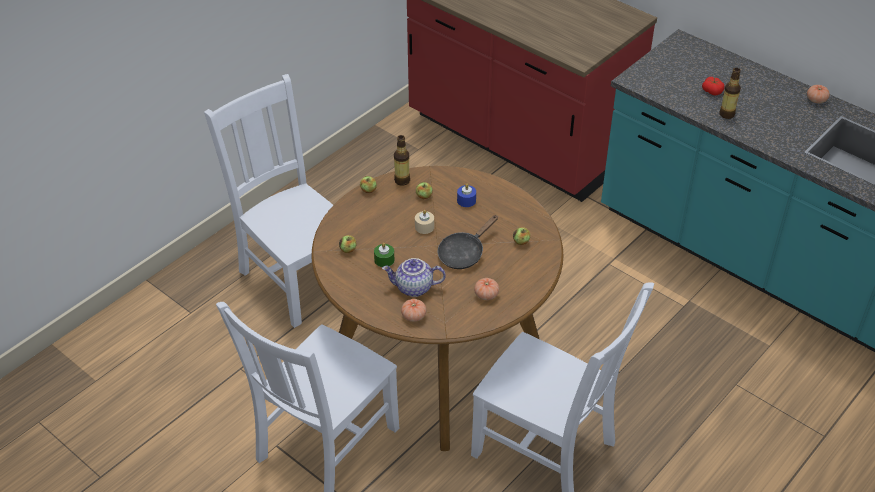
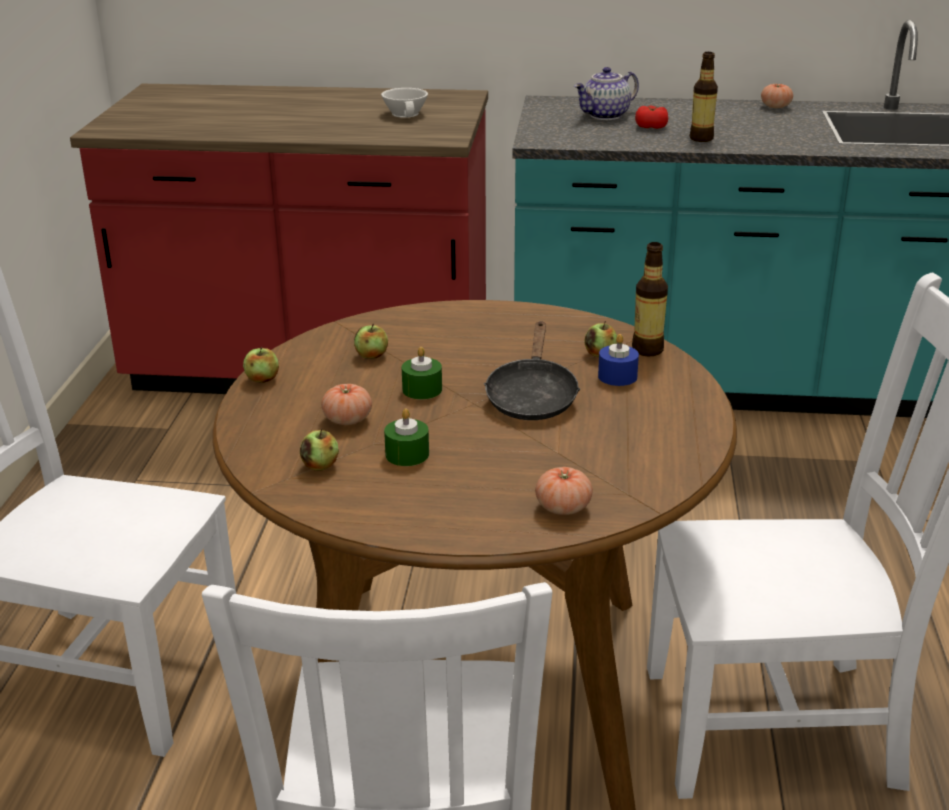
camera: 35 degrees left, 15 degrees down
teapot [382,258,446,297] -> teapot moved to [574,67,639,120]
bottle [394,135,410,186] -> bottle moved to [632,242,668,356]
beige candle [415,210,434,234] -> green candle [402,347,442,400]
blue candle [457,183,476,207] -> blue candle moved to [598,334,639,386]
tomato [474,278,499,300] -> tomato moved to [321,384,372,425]
none -> white cup [381,88,428,118]

